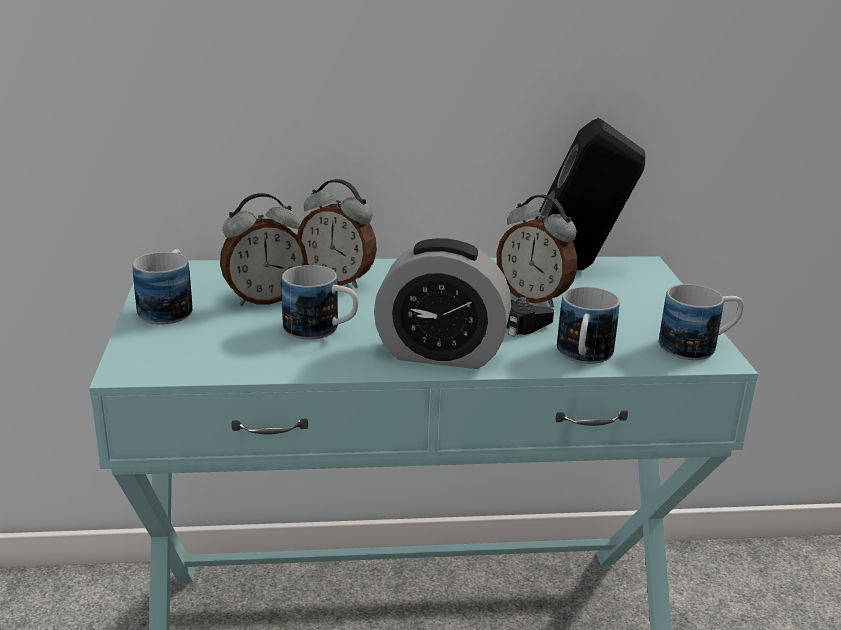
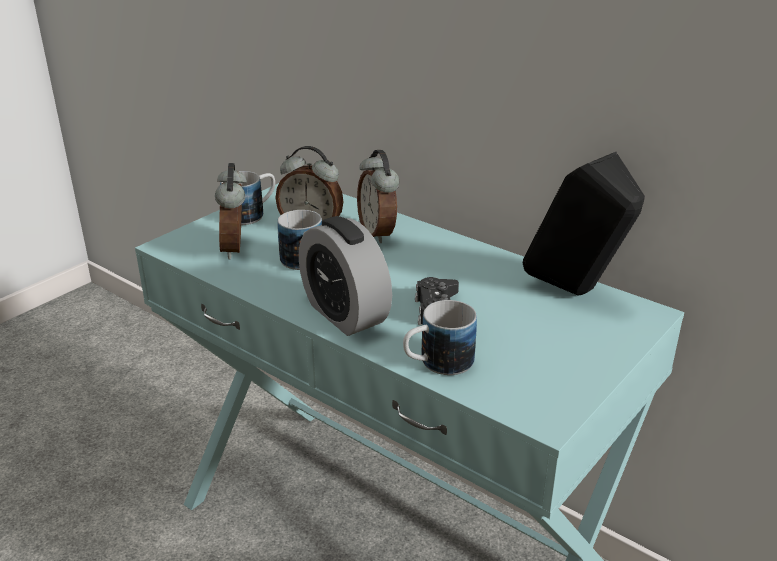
camera: 45 degrees right, 5 degrees up
alarm clock [497,194,577,308] -> alarm clock moved to [215,163,247,259]
mug [659,284,744,360] -> none

